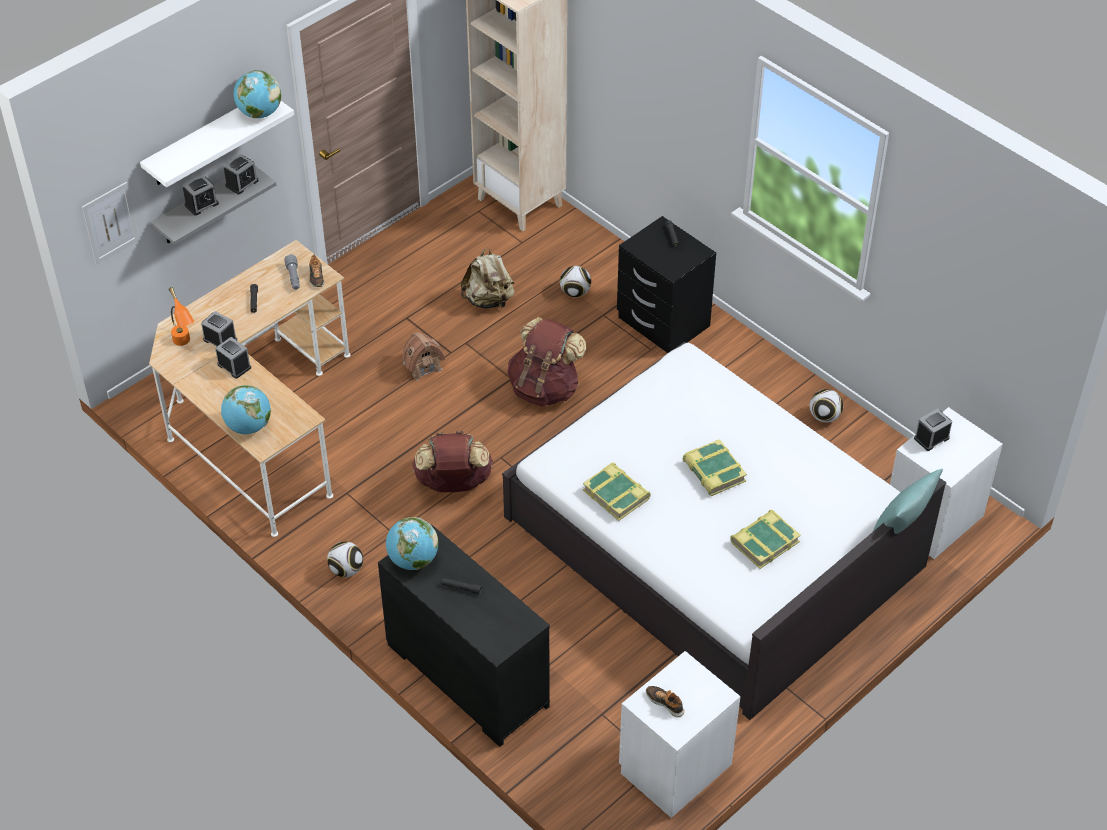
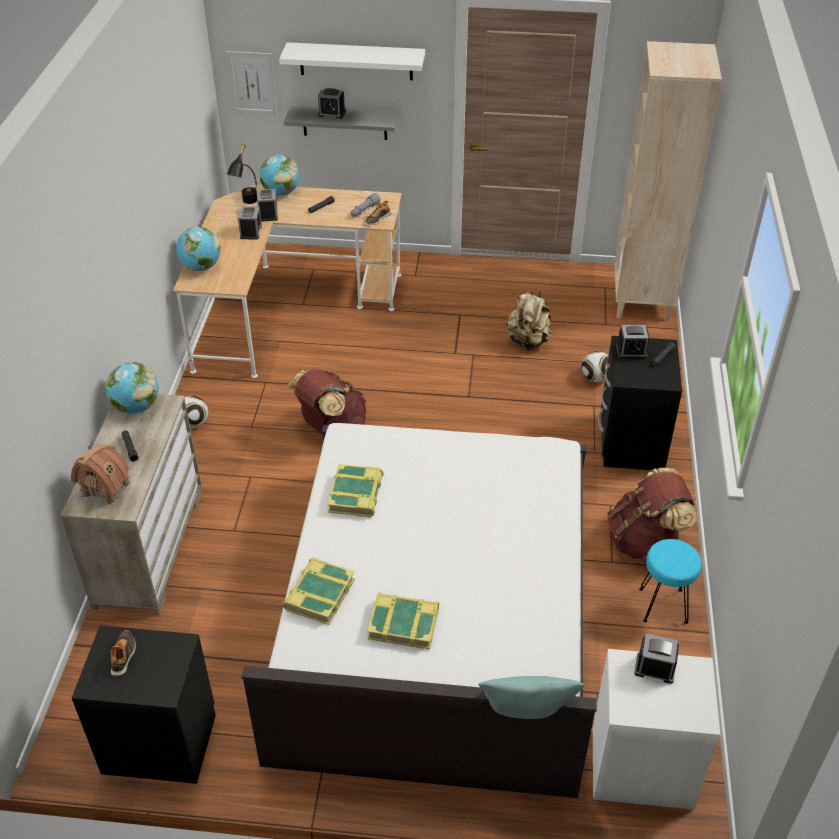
camera: 50 degrees right, 5 degrees down
orange table lamp [169,287,194,346] -> black table lamp [227,144,257,204]
alarm clock [223,154,259,195] -> alarm clock moved to [616,325,649,358]
globe [233,70,281,118] -> globe moved to [260,155,300,196]
black dresser [378,524,550,747] -> beige dresser [61,394,202,616]
toy house [402,332,445,381] -> toy house moved to [71,444,130,506]
brown backpack [507,317,586,407] -> brown backpack moved to [607,468,697,562]
white nightstand [619,651,741,818] -> black nightstand [72,625,216,784]
book [683,439,747,496] -> book moved to [282,558,355,625]
football [810,389,843,423] -> turquoise stool [640,539,702,624]

